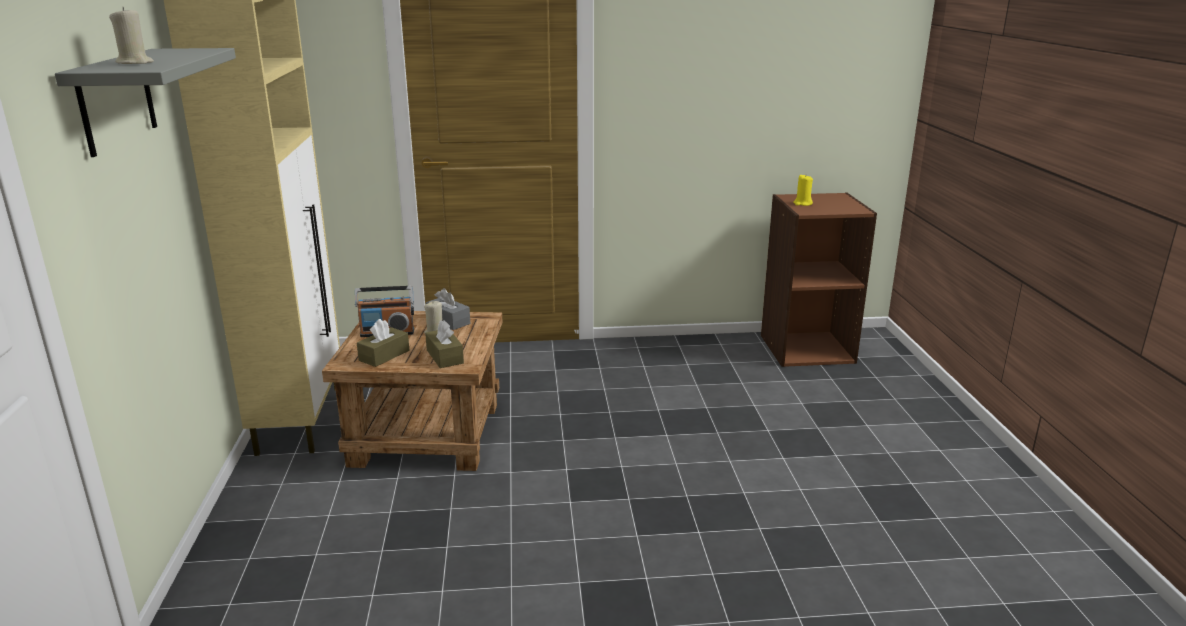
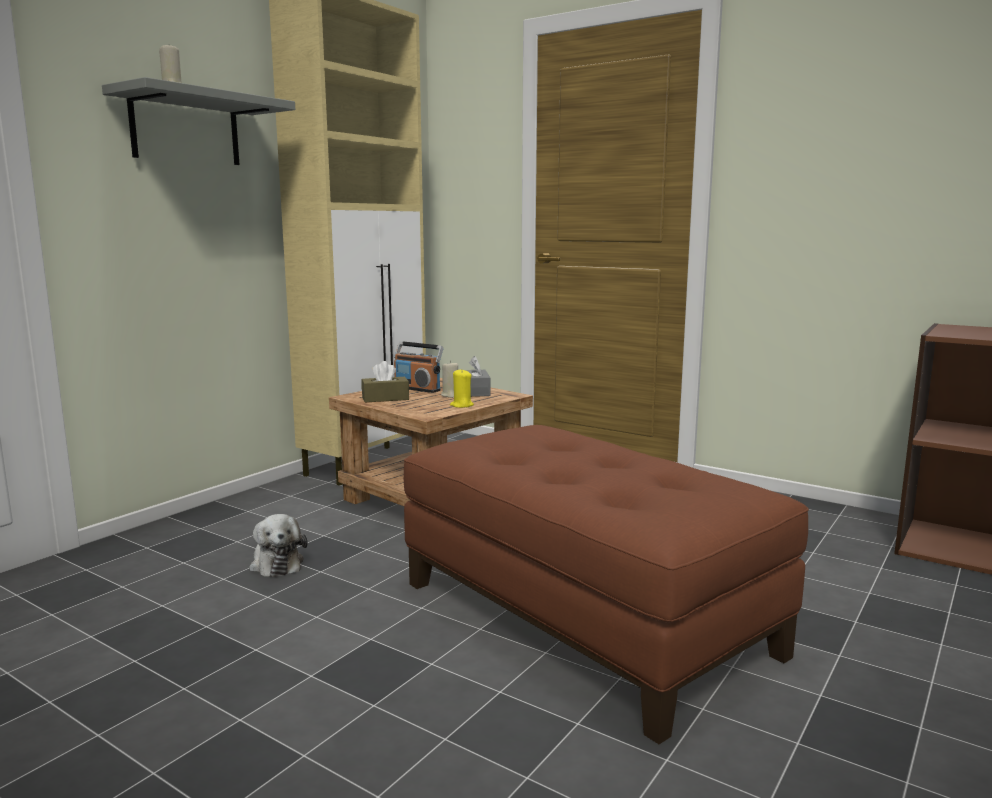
camera: 40 degrees right, 10 degrees down
brown tissue box [425,321,464,368] -> none
yellow candle [794,175,813,206] -> yellow candle moved to [450,369,474,408]
none -> plush toy [249,514,308,577]
none -> brown ottoman [404,425,809,744]

